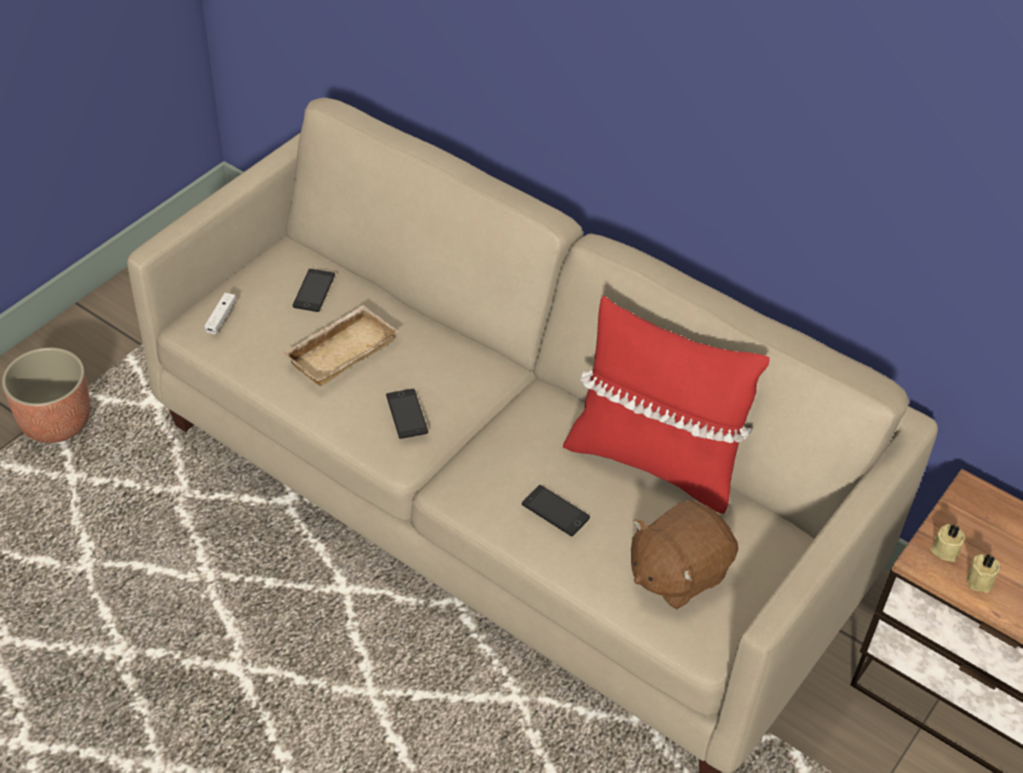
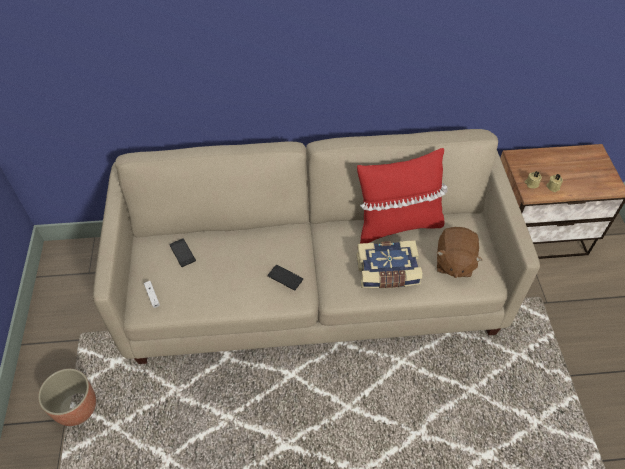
camera: 40 degrees left, 5 degrees up
beige tray [282,305,399,386] -> none
phone [522,485,590,537] -> book [357,240,422,288]

